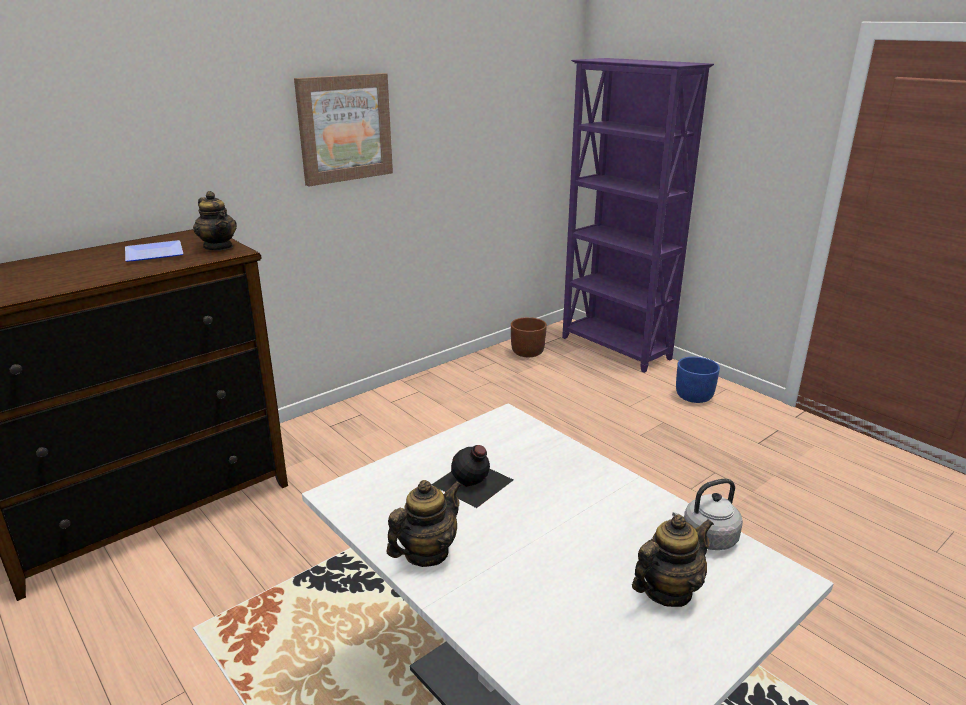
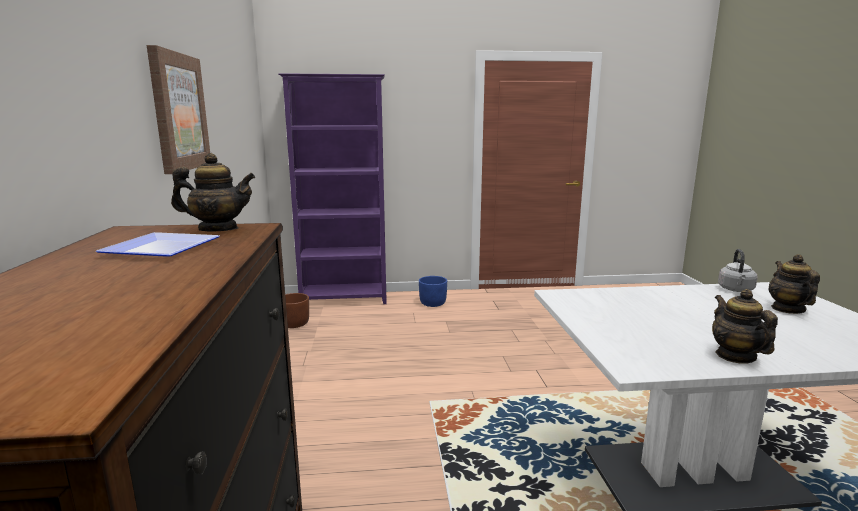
camera: 55 degrees left, 10 degrees down
black bottle [432,445,513,508] -> none

